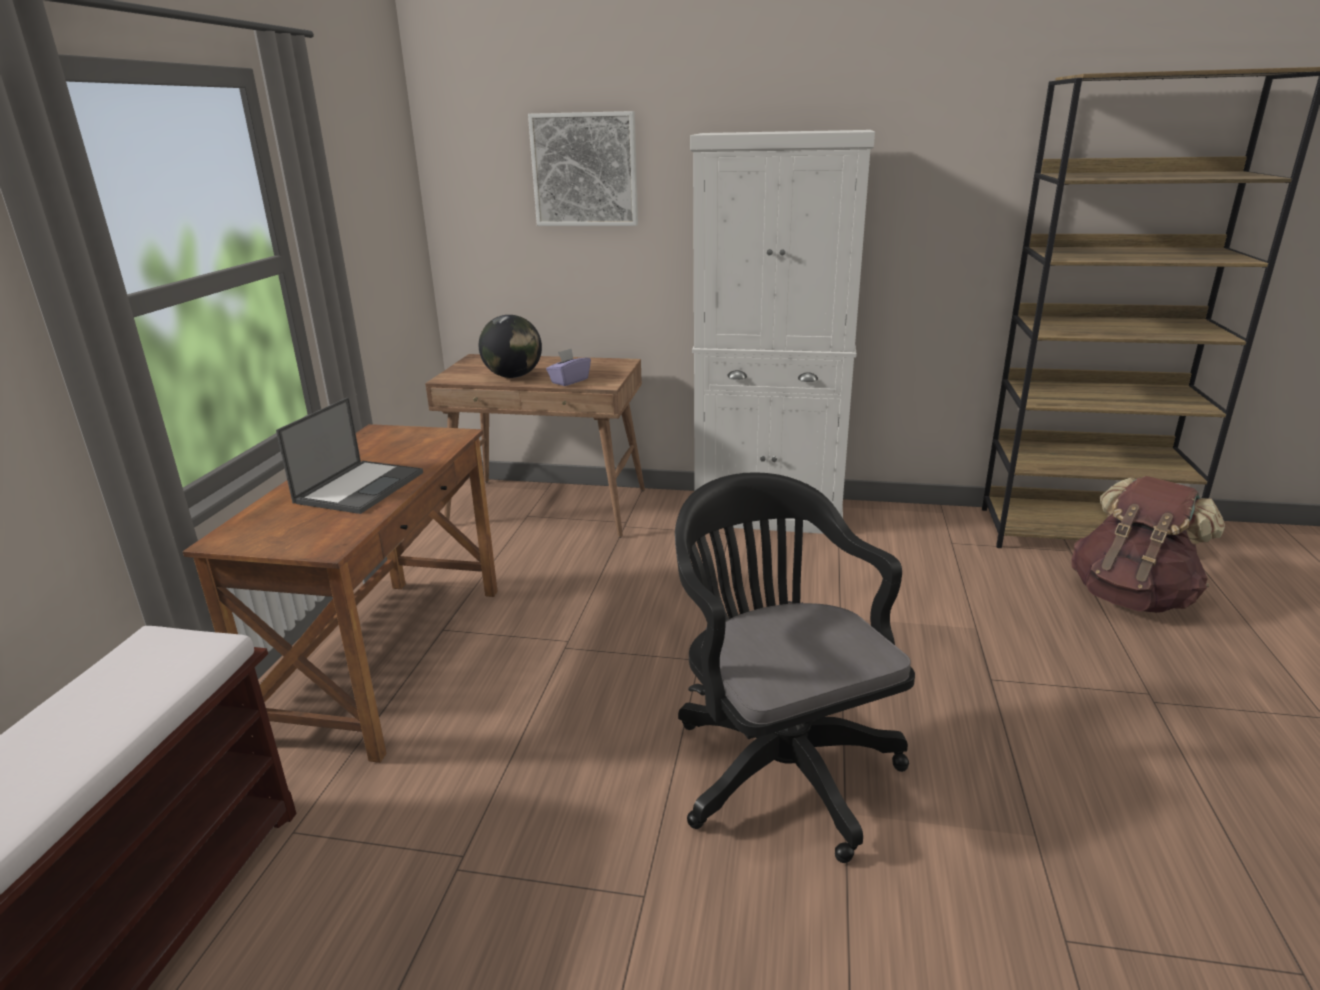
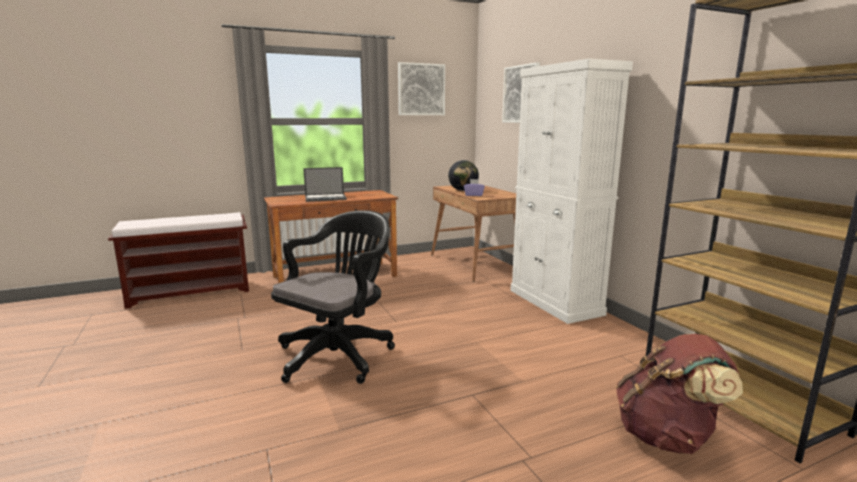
camera: 55 degrees right, 10 degrees down
none -> picture [398,62,445,115]

